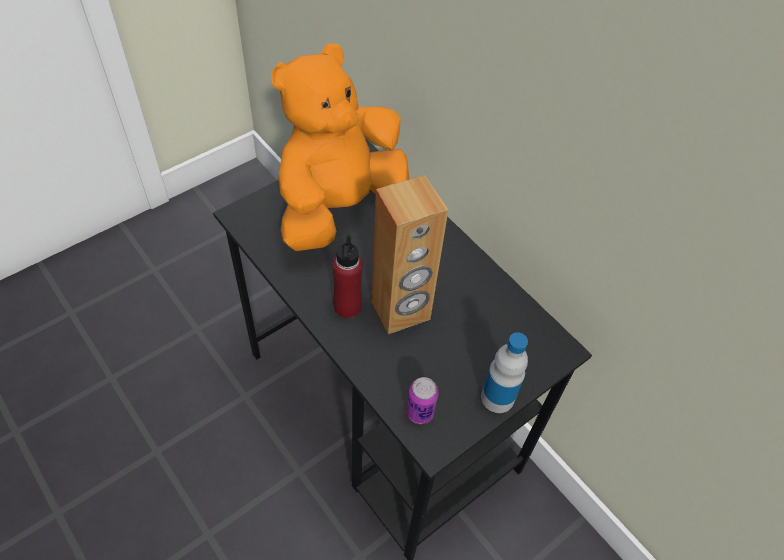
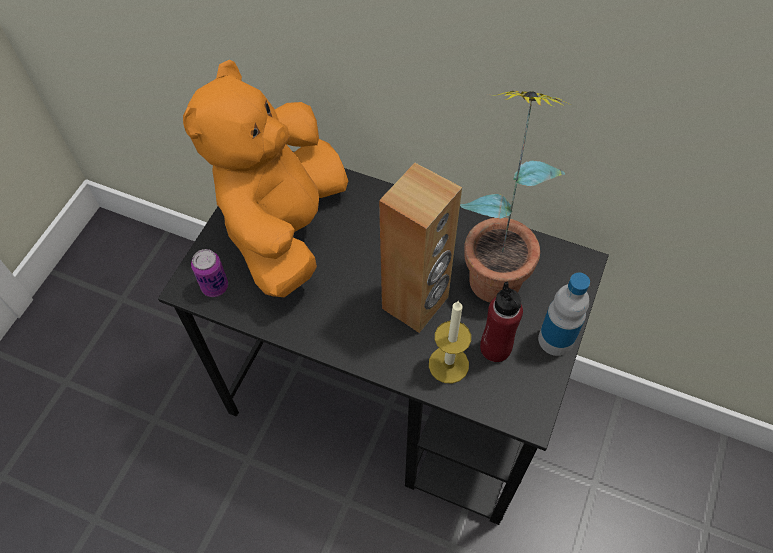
camera: 25 degrees left, 5 degrees up
red bottle [333,235,363,318] -> red bottle moved to [480,282,523,362]
can [406,377,439,424] -> can moved to [191,249,228,297]
none -> candle [429,301,471,384]
none -> potted plant [460,91,568,302]

